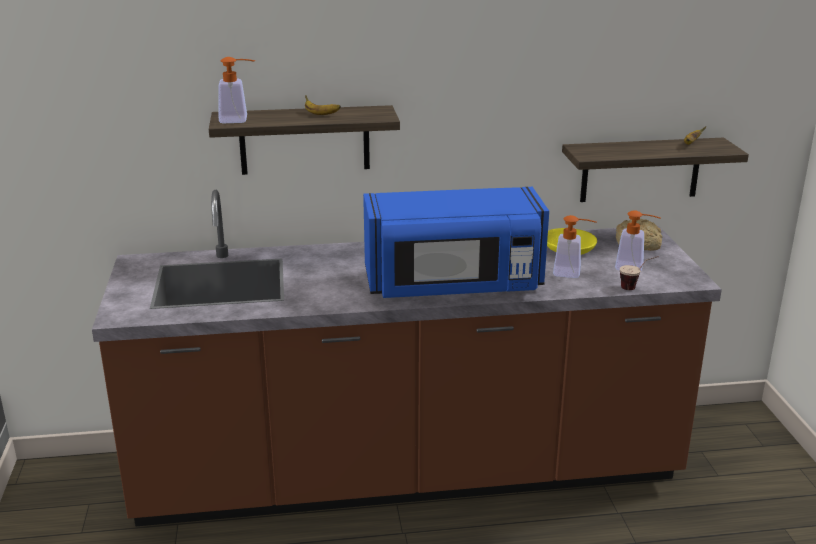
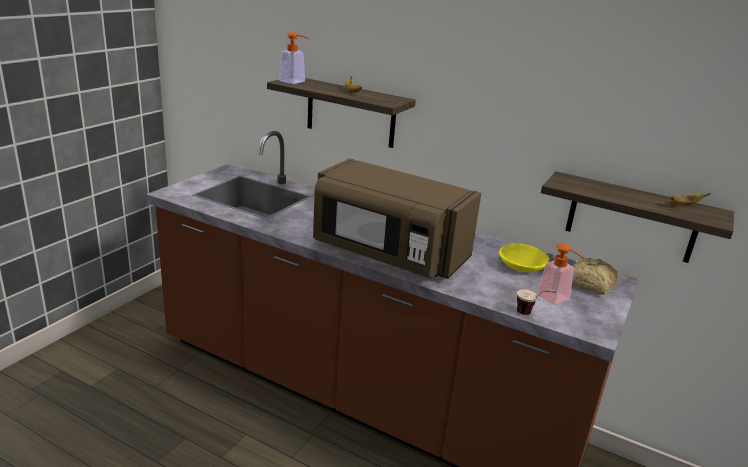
camera: 35 degrees right, 0 degrees up
blue microwave [363,187,549,298] -> brown microwave [313,158,481,279]
soap dispenser [553,215,597,278] -> none

